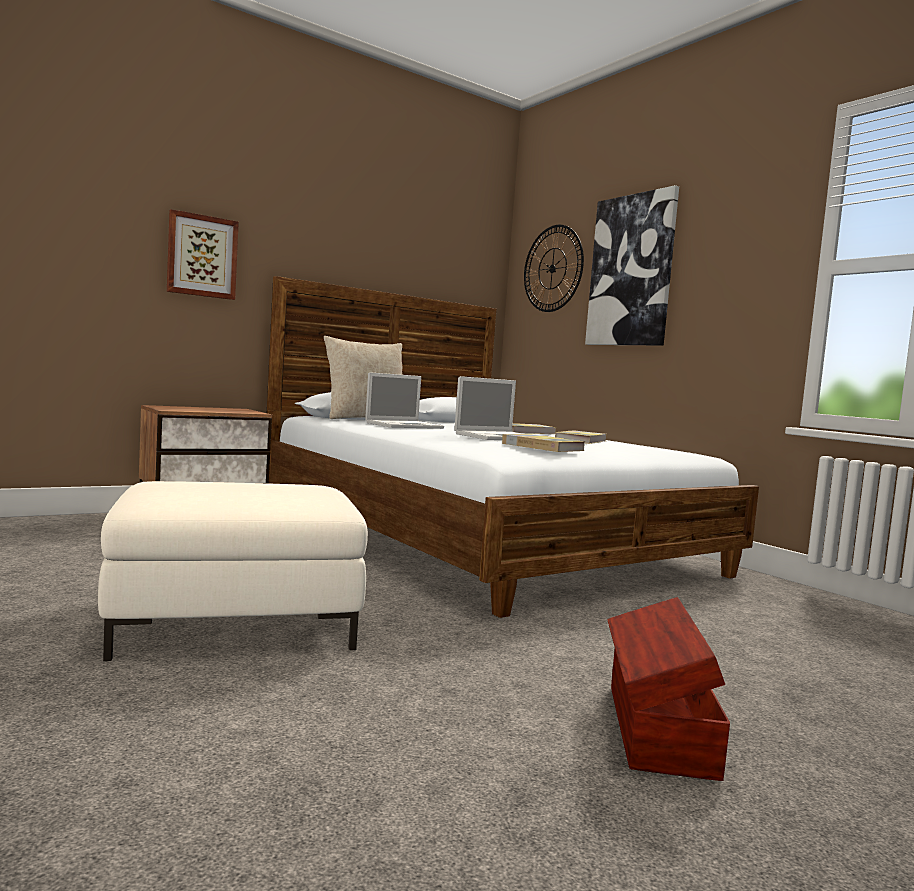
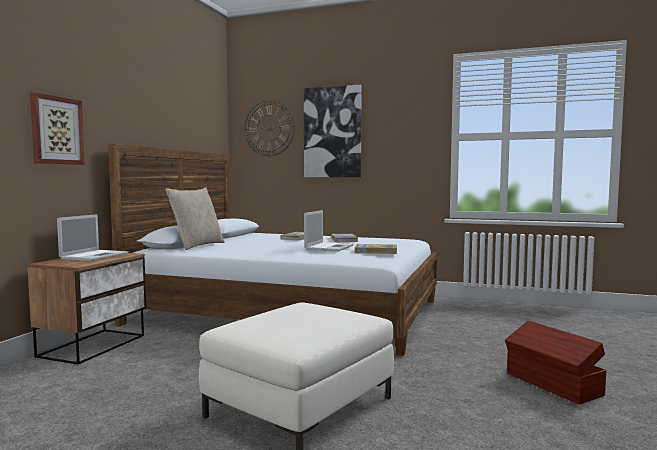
camera: 35 degrees left, 0 degrees up
laptop [365,372,444,429] -> laptop moved to [57,214,128,261]

